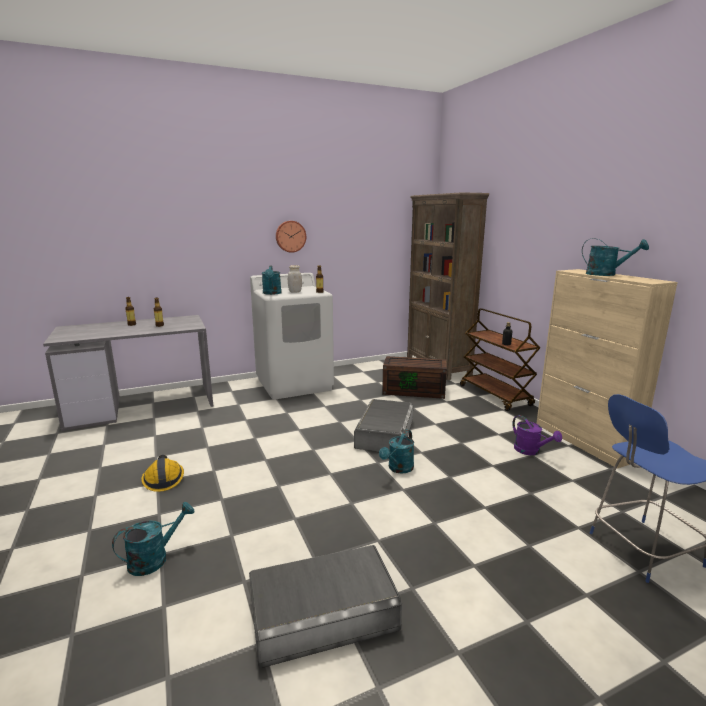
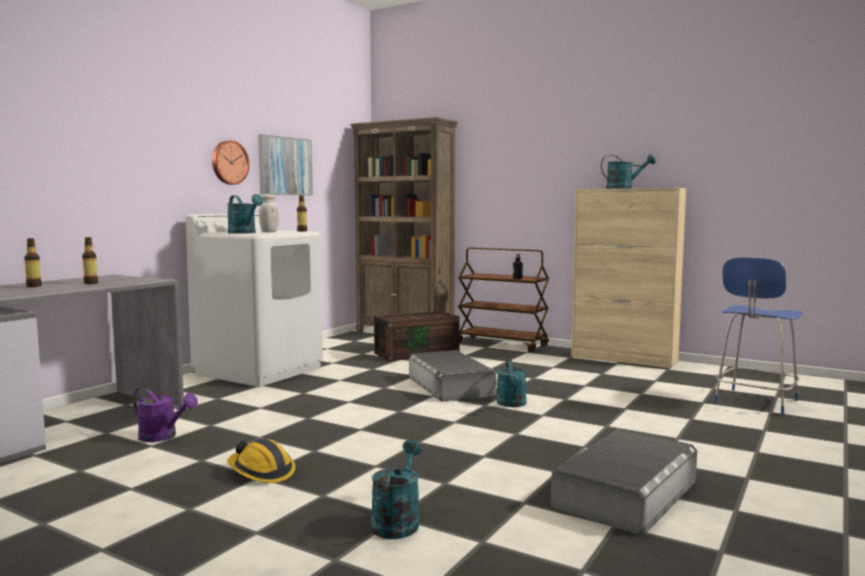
camera: 35 degrees left, 10 degrees down
purple watering can [512,415,562,455] -> purple watering can moved to [133,387,198,442]
none -> picture [258,134,313,195]

